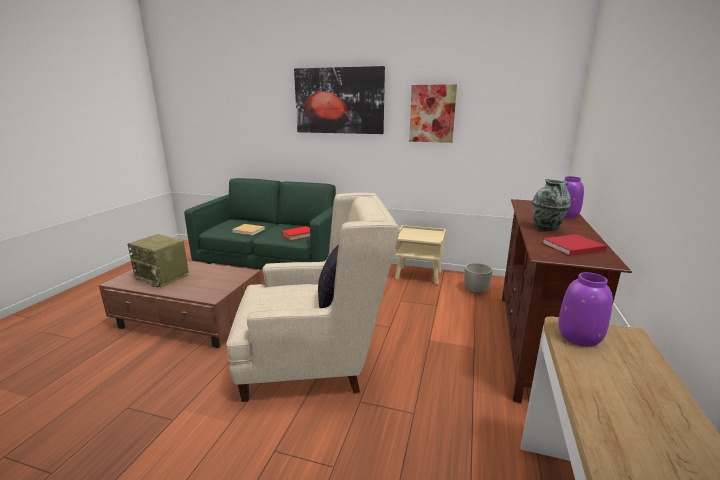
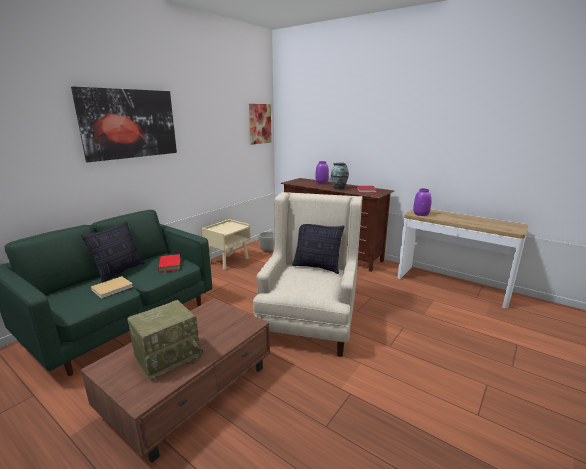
camera: 70 degrees left, 0 degrees up
picture [409,84,457,143] -> picture moved to [249,104,272,145]
none -> pillow [81,221,145,283]

